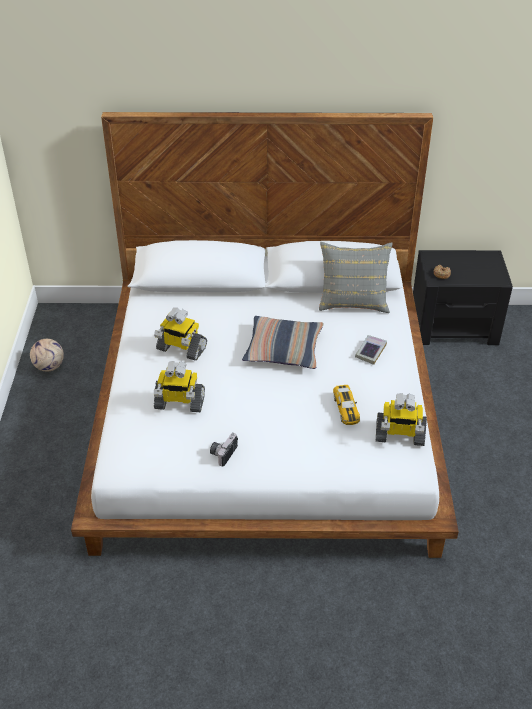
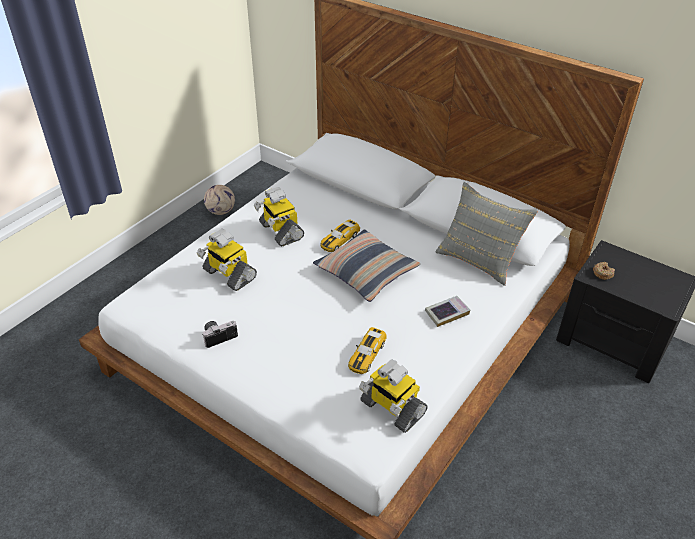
camera: 35 degrees right, 0 degrees up
none -> toy car [321,219,360,252]

